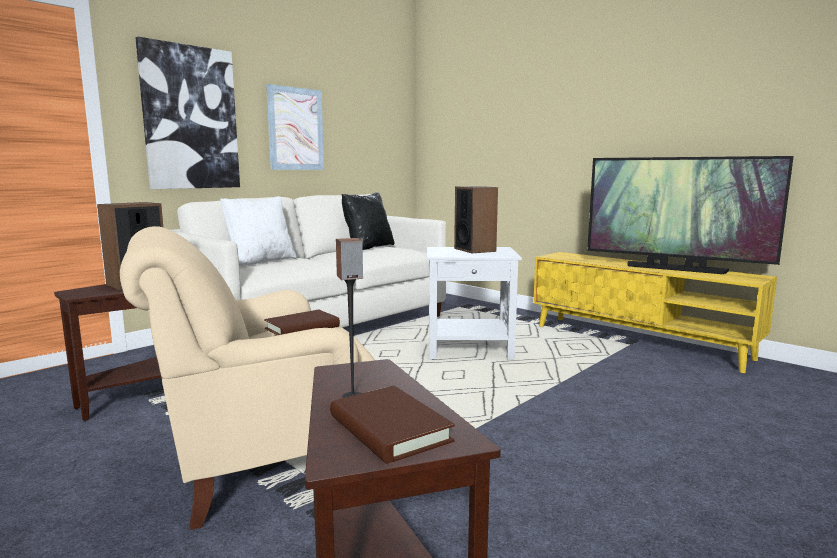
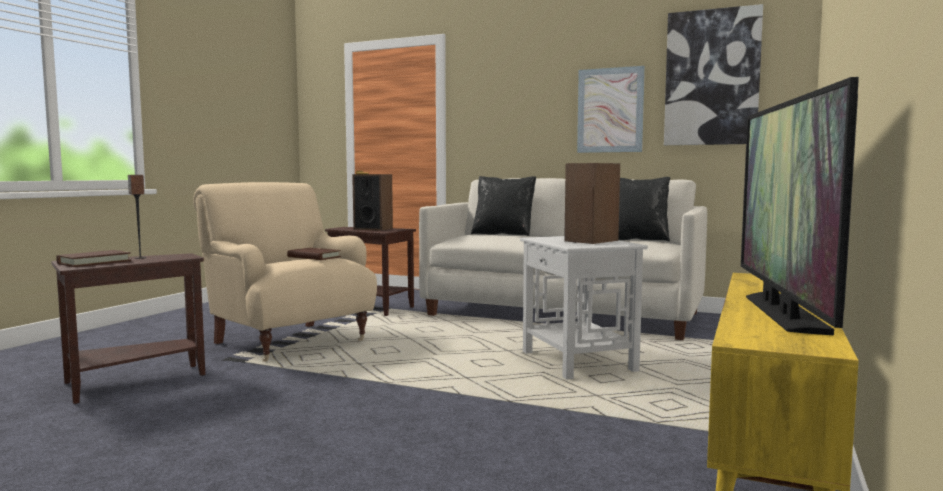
camera: 70 degrees right, 5 degrees down
picture [136,37,240,189] -> picture moved to [664,4,763,145]
white pillow [220,196,297,266] -> black pillow [471,176,536,236]

